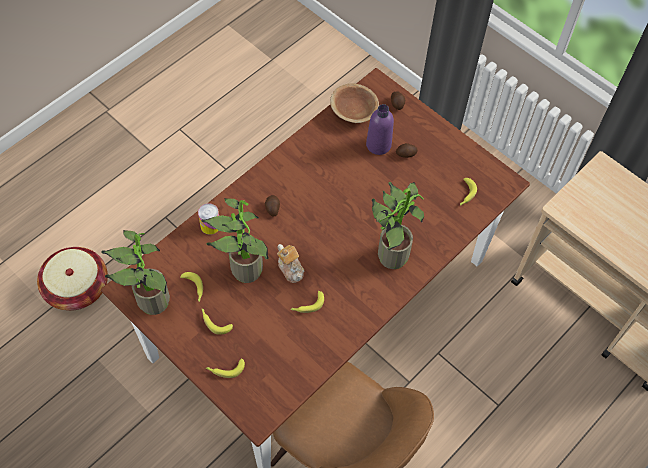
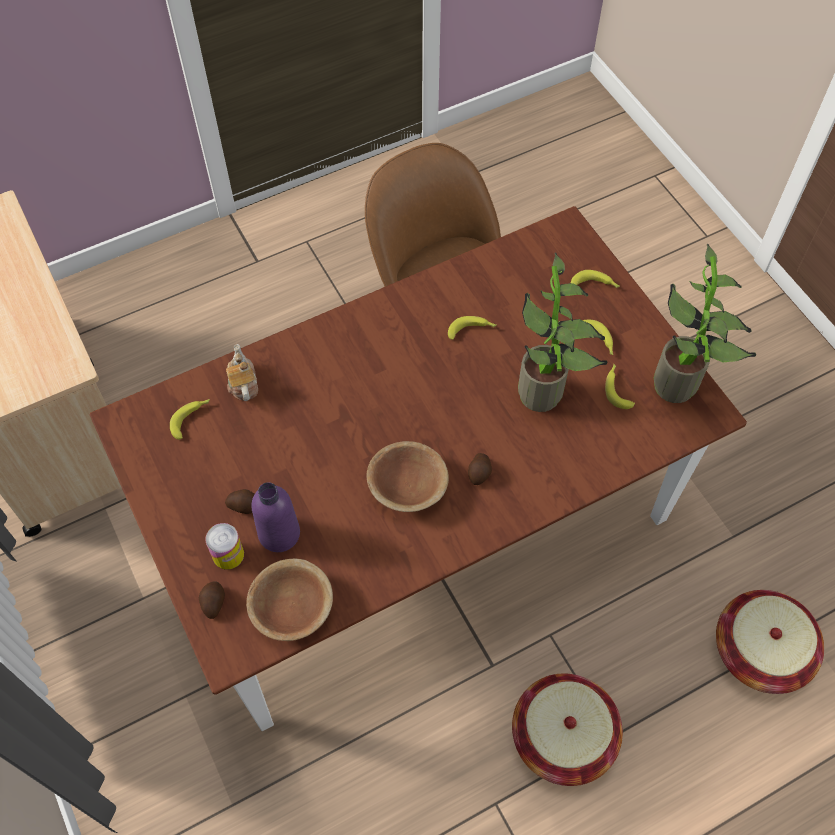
camera: 160 degrees left, 0 degrees up
can [198,203,219,235] -> can moved to [205,523,244,570]
teapot [277,244,304,283] -> teapot moved to [226,344,258,401]
potted plant [372,182,424,269] -> none
none -> brown bowl [367,441,449,512]
none -> basket [512,674,623,786]

